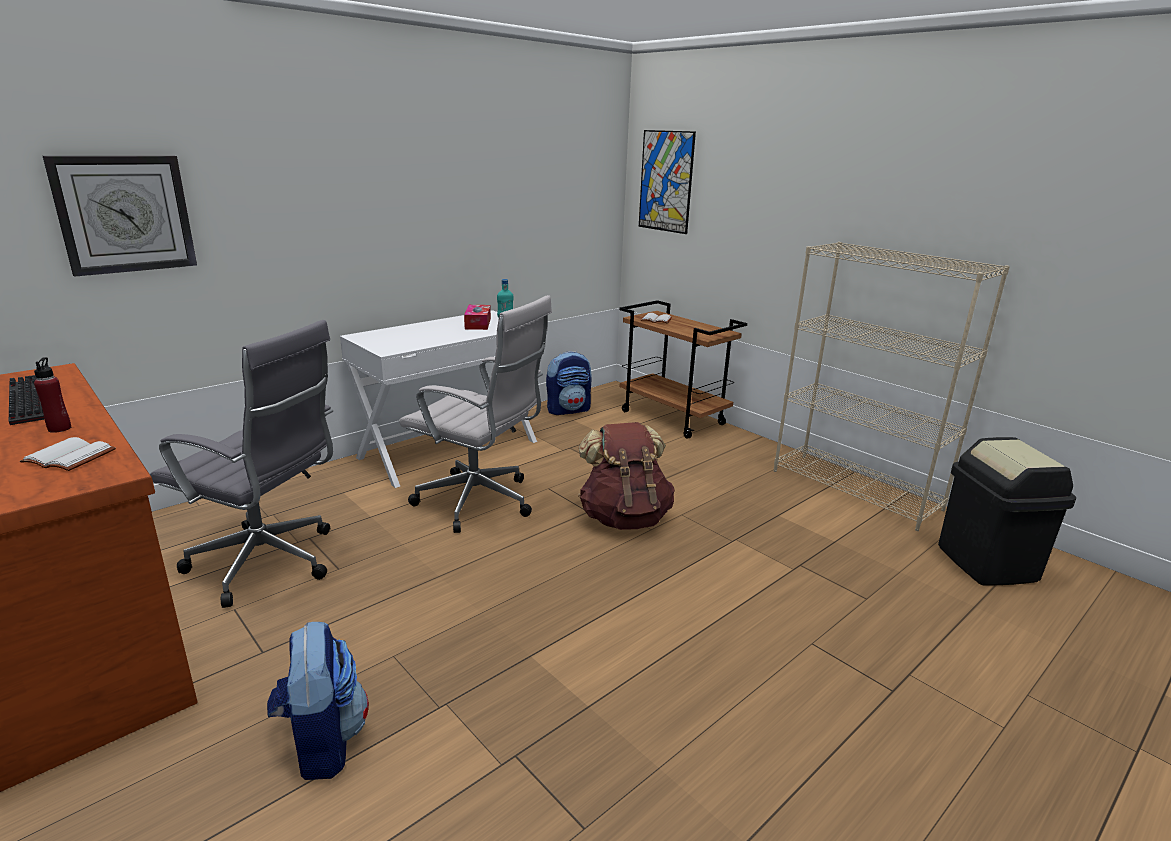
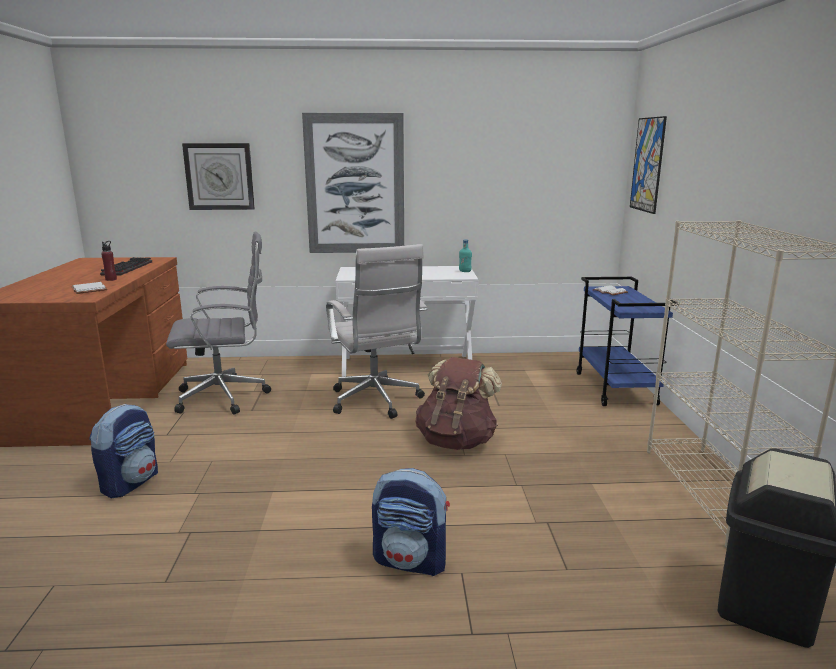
camera: 40 degrees right, 5 degrees down
grey office chair [150,320,333,608] -> grey office chair turned 75 degrees counterclockwise [166,231,271,415]
tissue box [464,305,491,330] -> none
backpack [546,352,592,415] -> backpack moved to [372,468,450,576]
brown cart [619,300,747,439] -> blue cart [576,277,679,406]
none -> picture [302,113,404,253]

